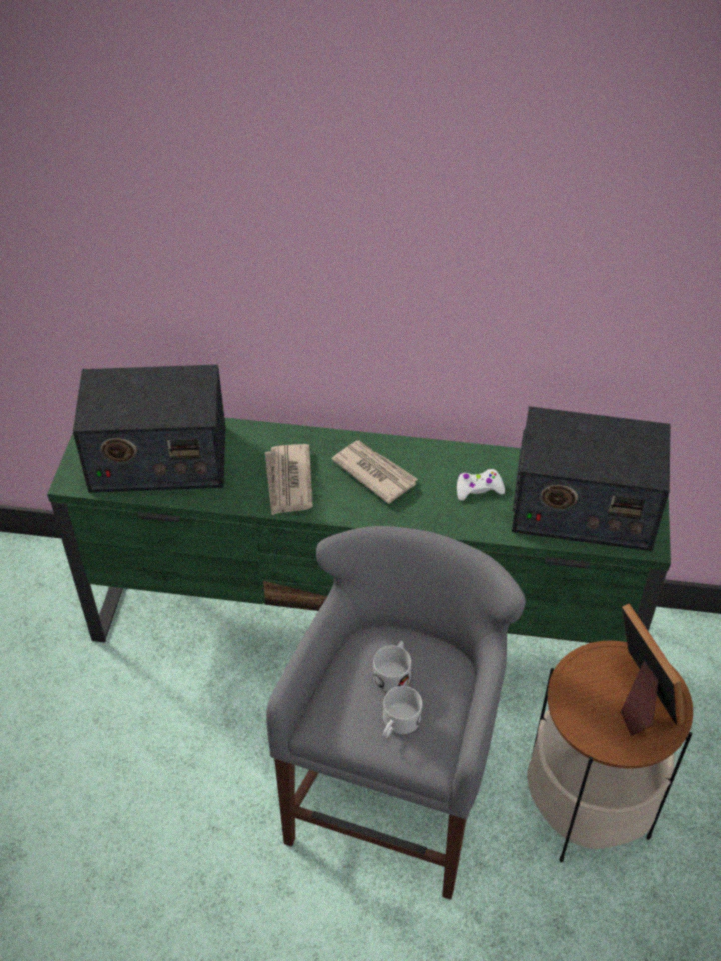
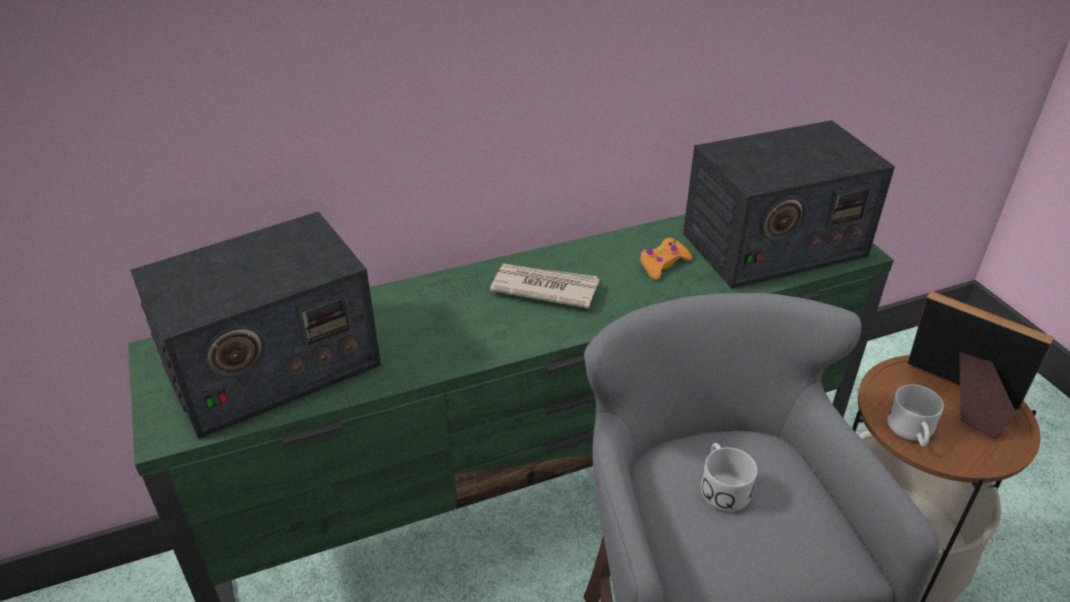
camera: 30 degrees left, 10 degrees down
newspaper [265,444,313,515] -> none
white mug [383,686,422,738] -> white mug moved to [887,384,944,447]
white game controller [457,469,505,501] -> orange game controller [639,238,692,280]

